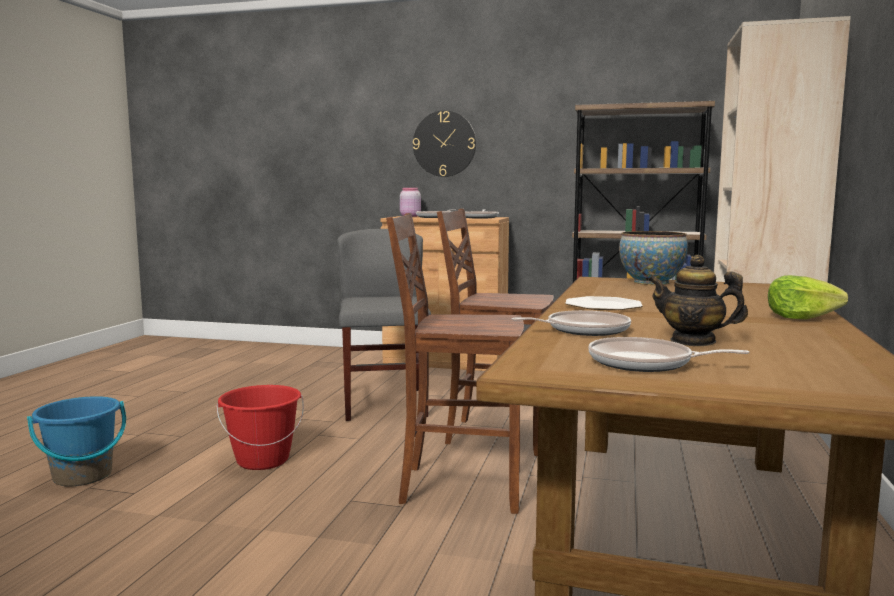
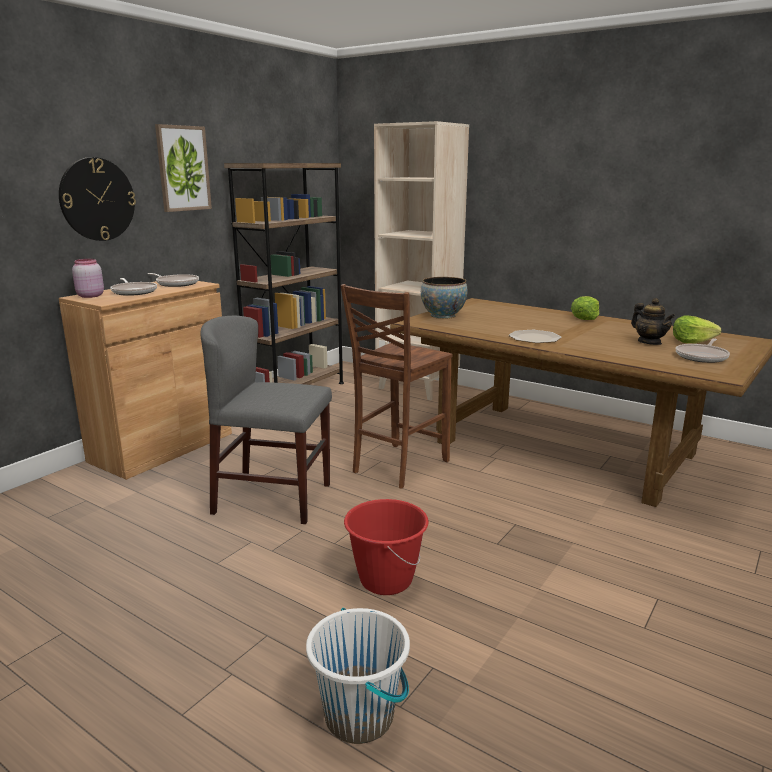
camera: 70 degrees left, 10 degrees up
blue bucket [27,396,126,487] -> white bucket [306,608,410,744]
brown chair [386,213,524,514] -> none
frying pan [512,310,631,336] -> none
teapot [648,255,748,346] -> teapot turned 75 degrees counterclockwise [631,298,675,345]
none -> picture [155,124,212,212]
none -> lettuce [673,315,721,344]

